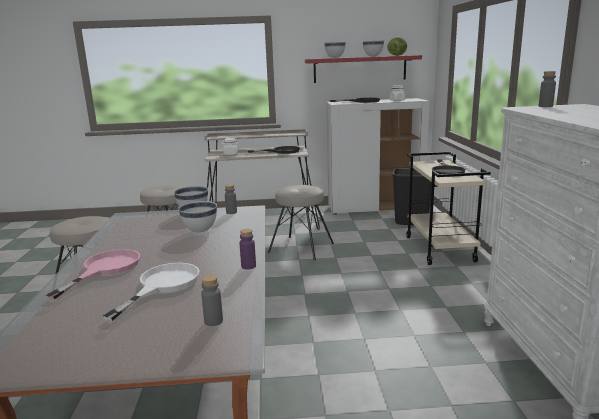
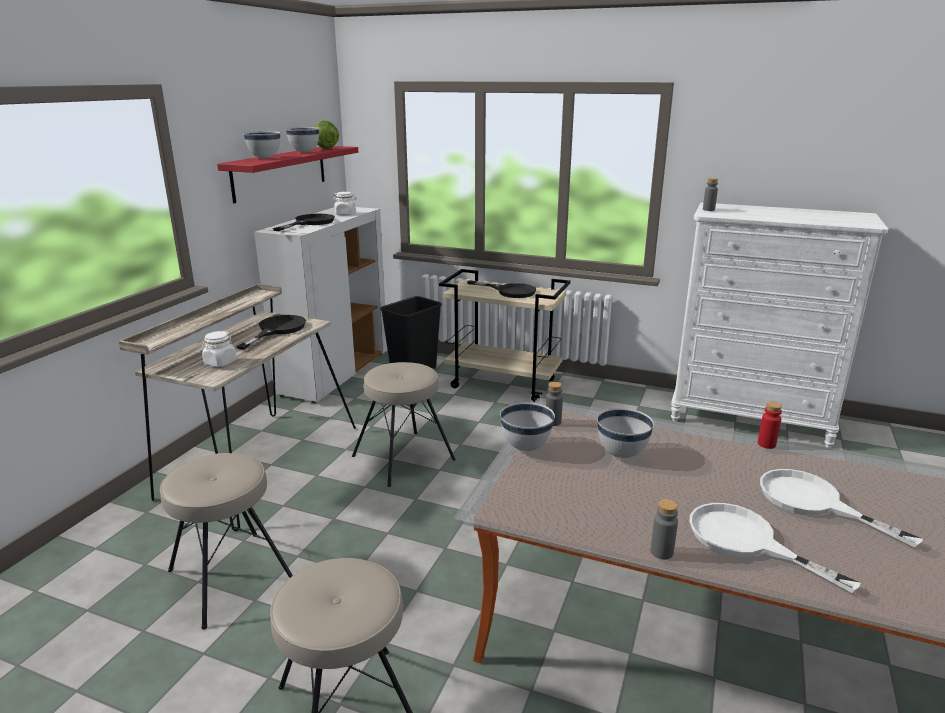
camera: 65 degrees left, 5 degrees up
pink frying pan [45,249,140,300] -> white frying pan [689,503,860,593]
grey bottle [201,275,223,326] -> grey bottle moved to [651,499,678,560]
purple bottle [239,229,256,270] -> red bottle [758,402,782,449]

